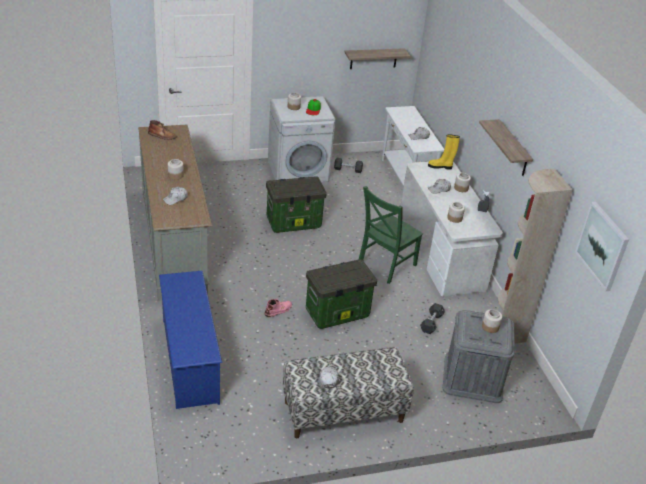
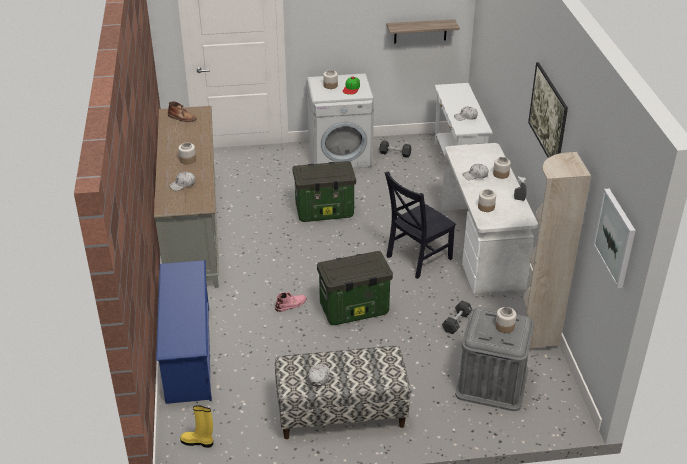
camera: 10 degrees right, 0 degrees up
green chair [359,186,423,284] -> black chair [384,171,456,279]
yellow boot [428,134,460,170] -> yellow boot moved to [180,405,213,448]
shelf [479,119,533,176] -> picture [528,62,568,158]

